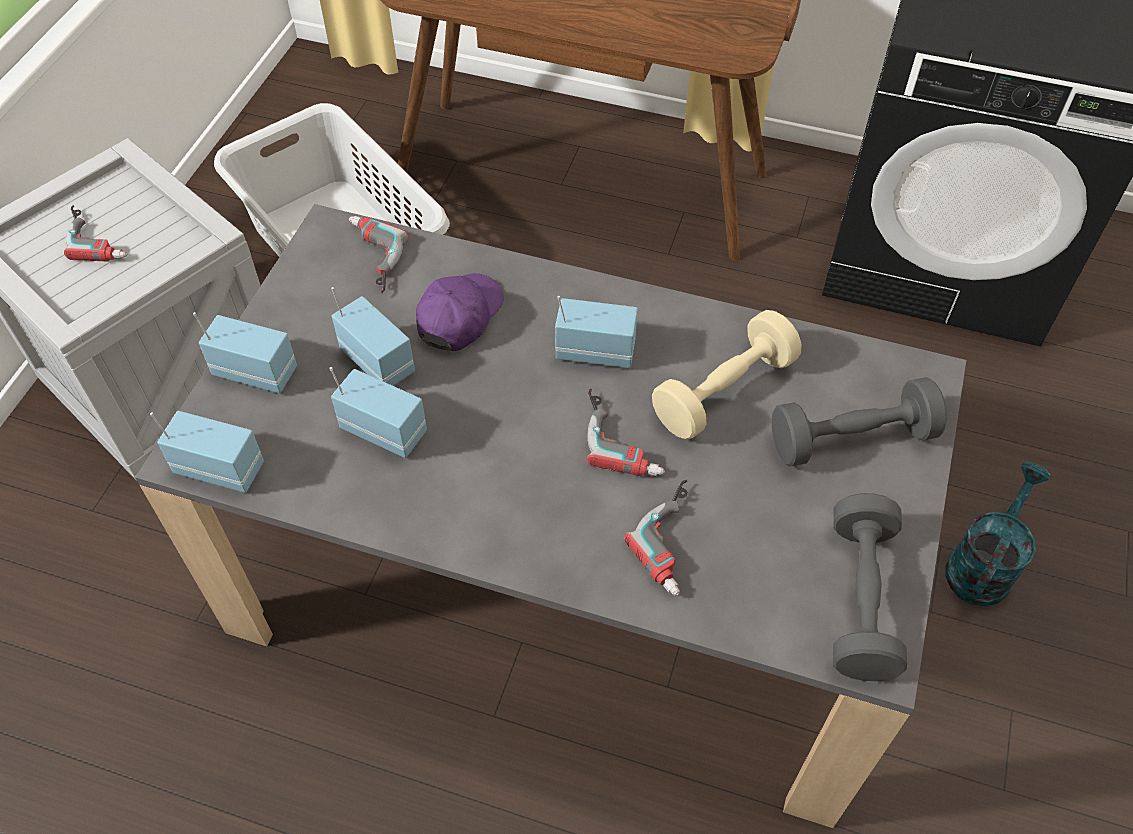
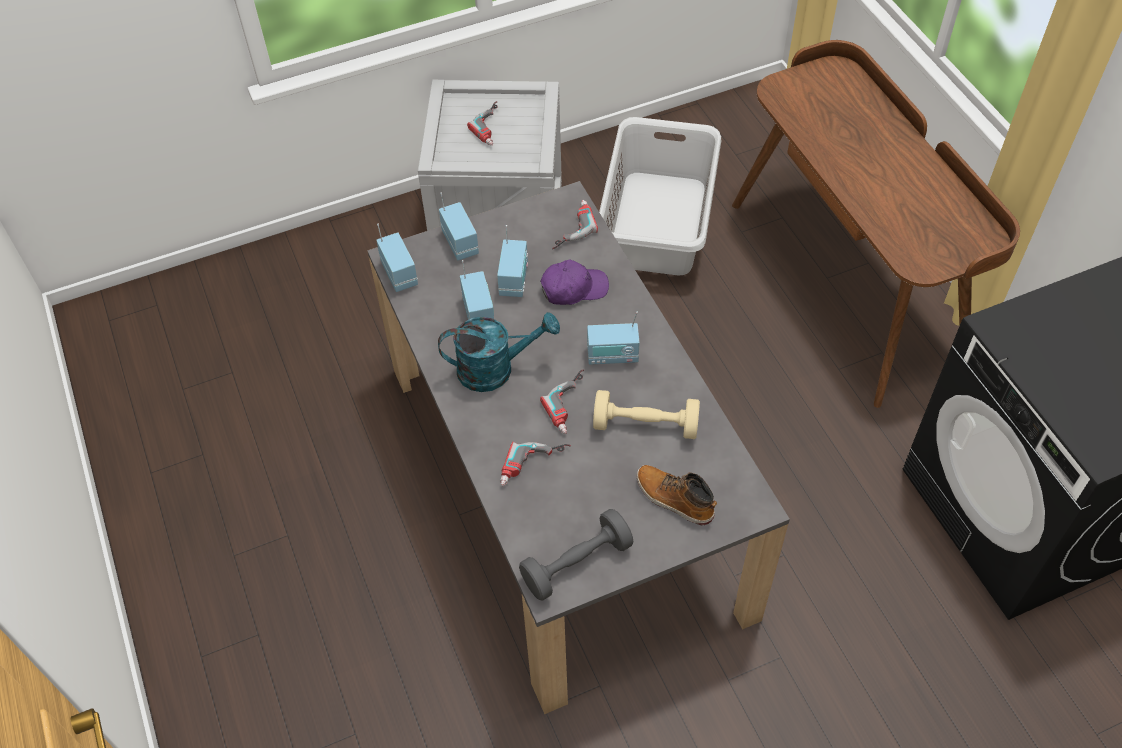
camera: 50 degrees right, 0 degrees up
radio [555,296,638,368] -> radio turned 120 degrees clockwise [587,312,640,365]
grey dumbbell [771,377,947,466] -> boot [637,465,717,526]
turquoise watering can [945,463,1051,606] -> turquoise watering can moved to [438,312,560,392]

